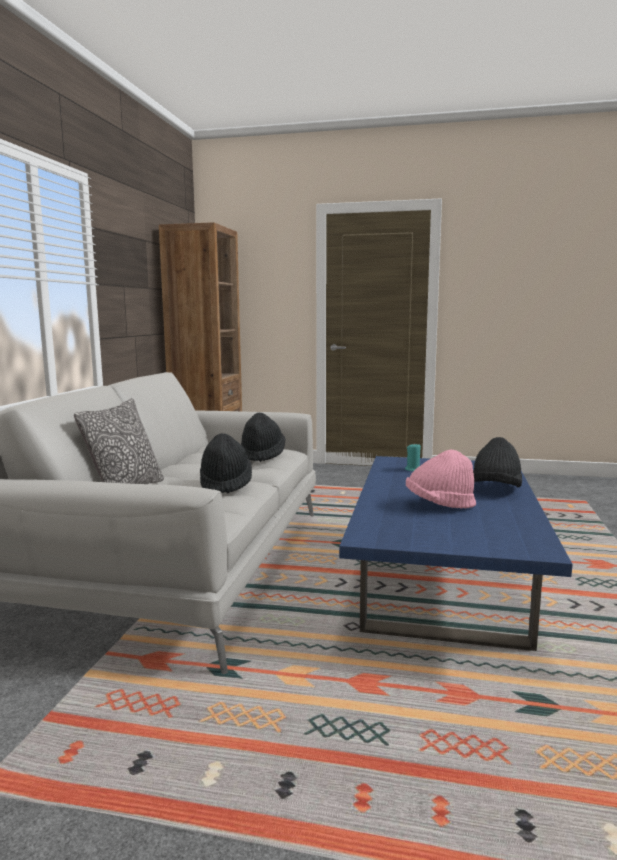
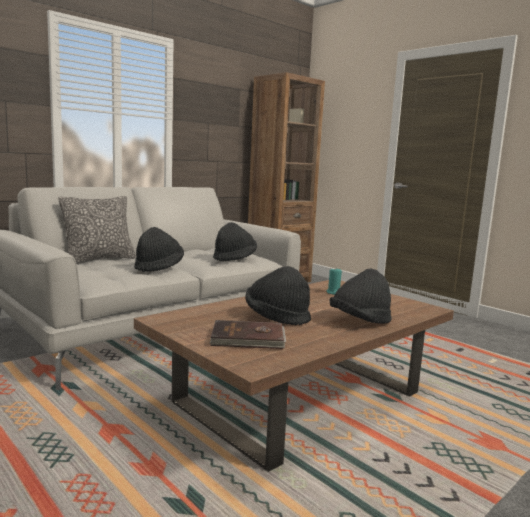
camera: 35 degrees right, 0 degrees up
blue coffee table [339,456,573,651] -> brown coffee table [134,280,454,472]
pink hat [406,449,476,509] -> black hat [245,266,311,326]
none -> brown book [209,320,286,349]

